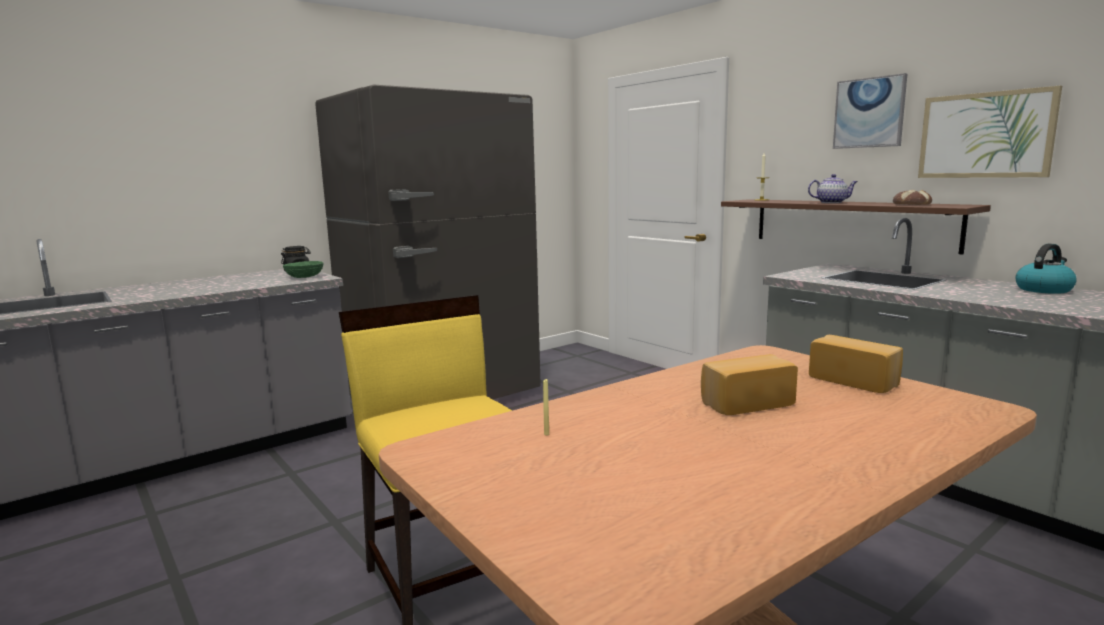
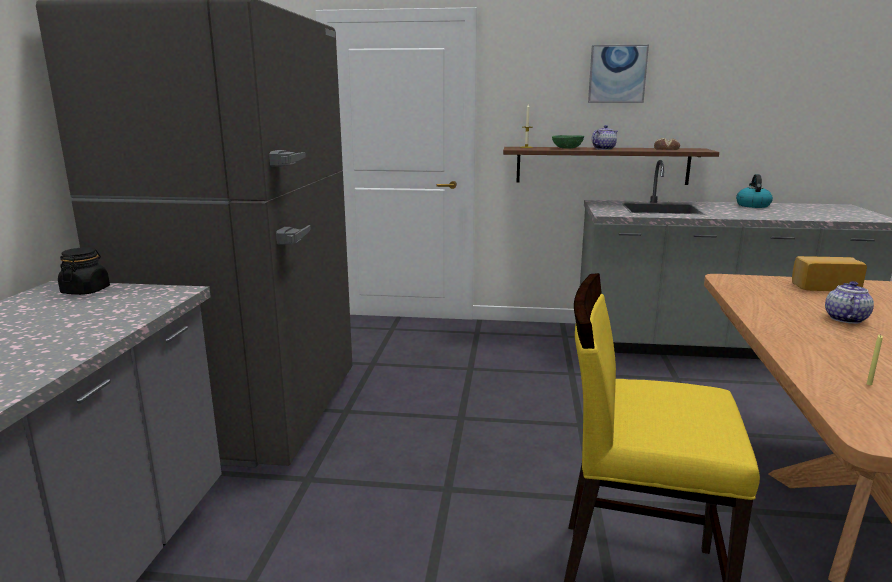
camera: 45 degrees left, 5 degrees up
green bowl [283,261,324,278] -> green bowl moved to [552,135,584,149]
bread [701,354,798,415] -> teapot [825,281,874,324]
picture [918,86,1062,178] -> none

